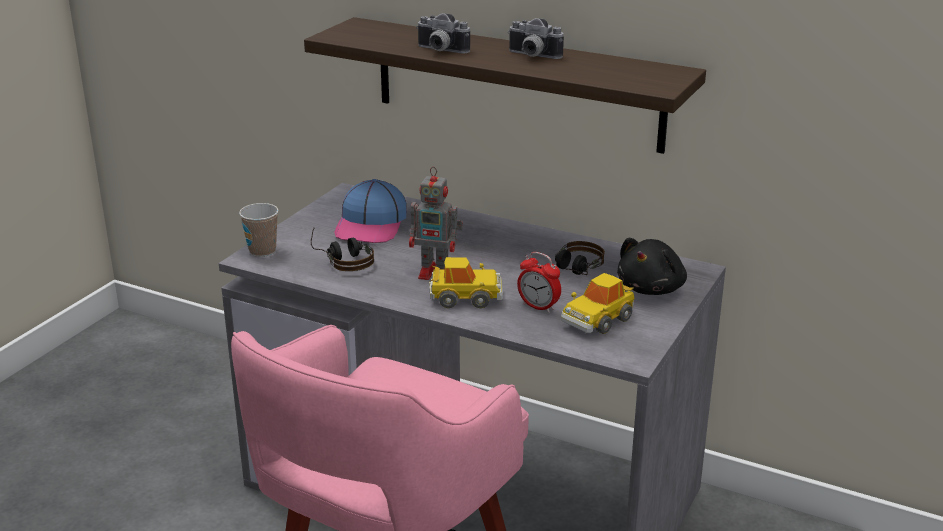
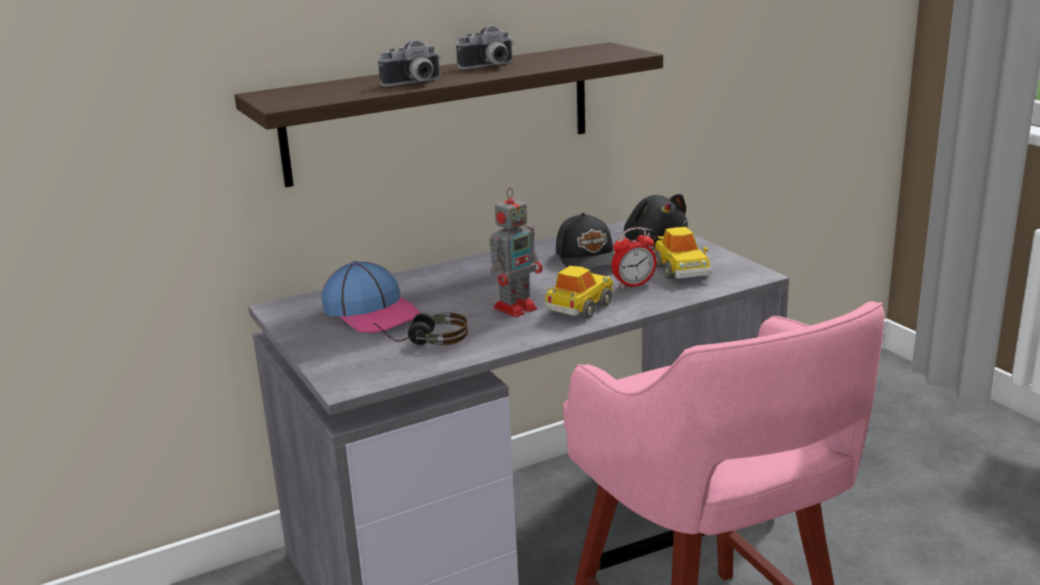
camera: 55 degrees left, 5 degrees down
cup [239,203,279,257] -> none
headphones [555,241,605,275] -> black cap [556,213,614,269]

